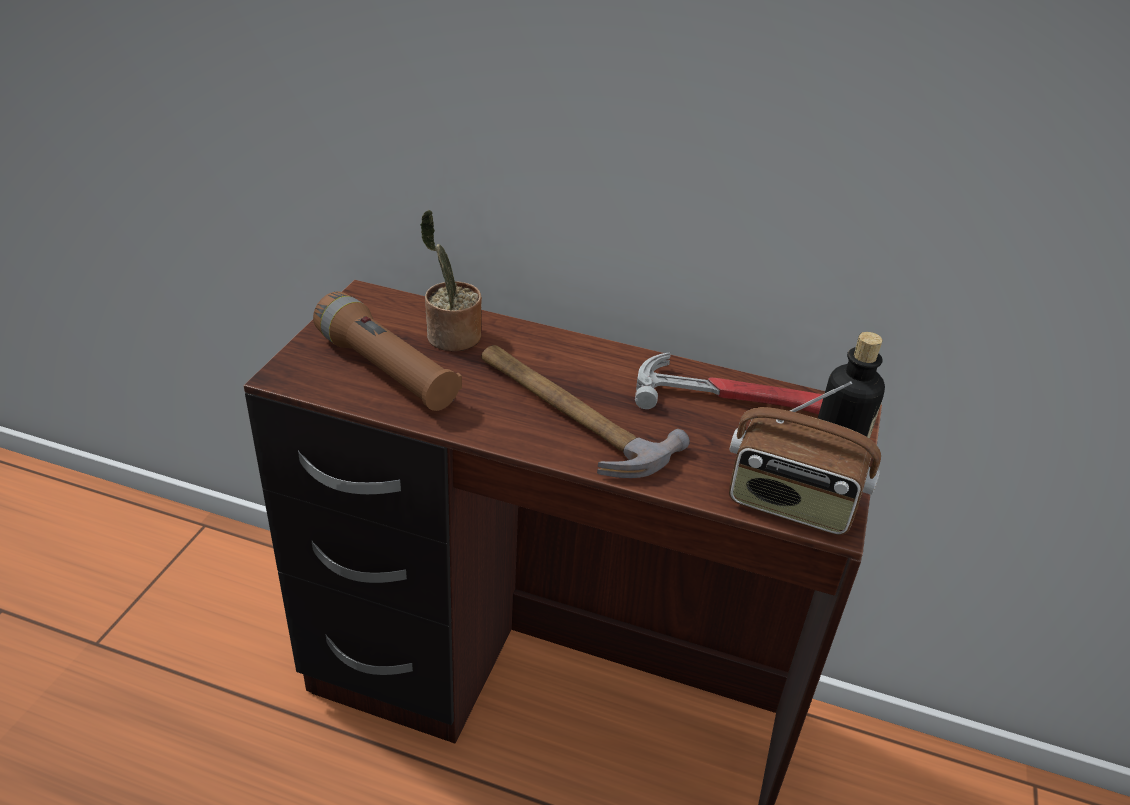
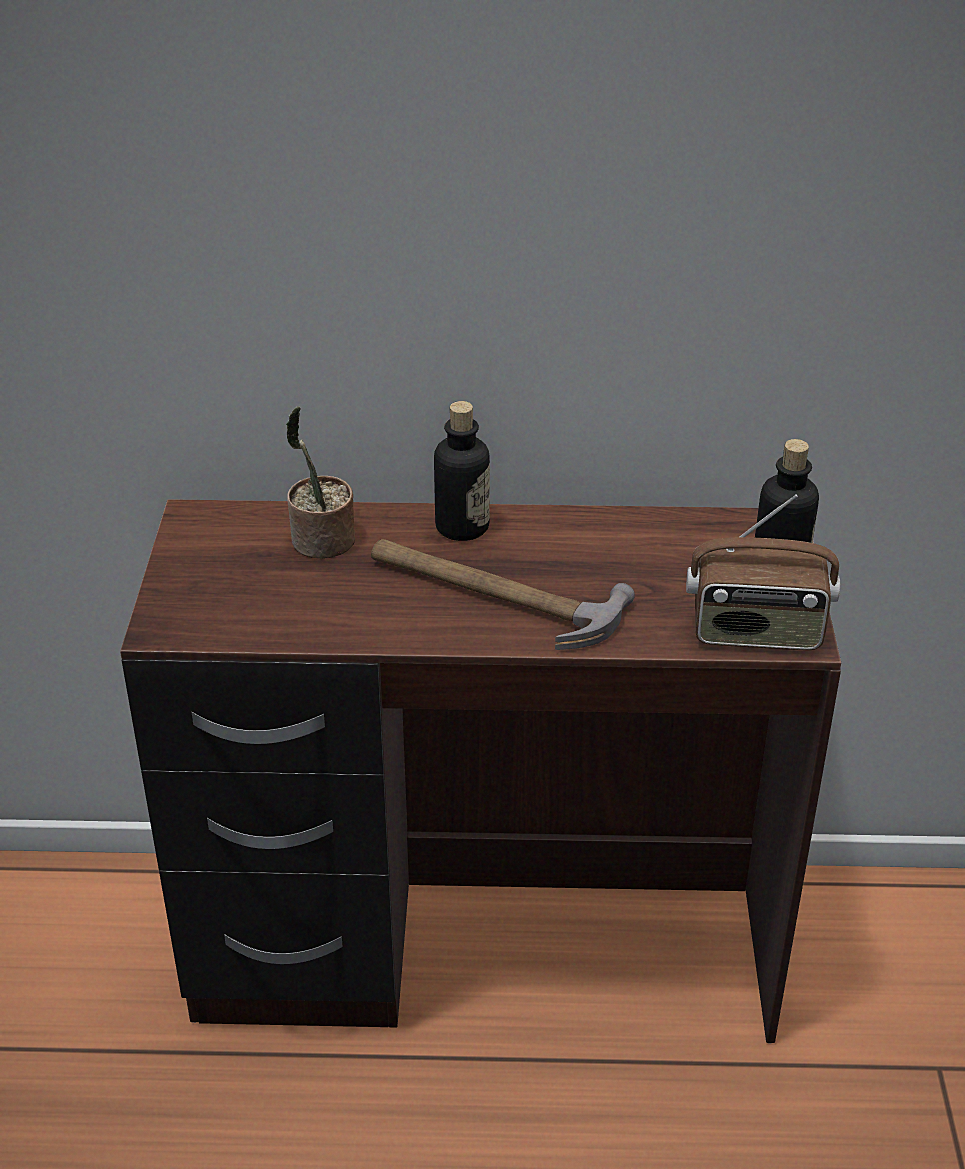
camera: 15 degrees left, 0 degrees up
brown flashlight [313,291,462,411] -> none
hammer [635,352,823,414] -> none
none -> bottle [434,401,490,541]

